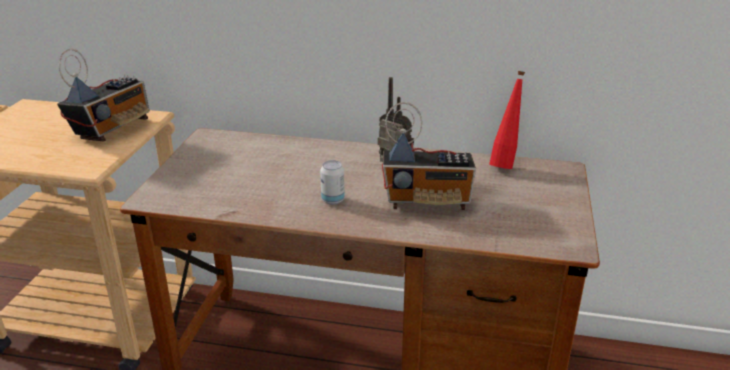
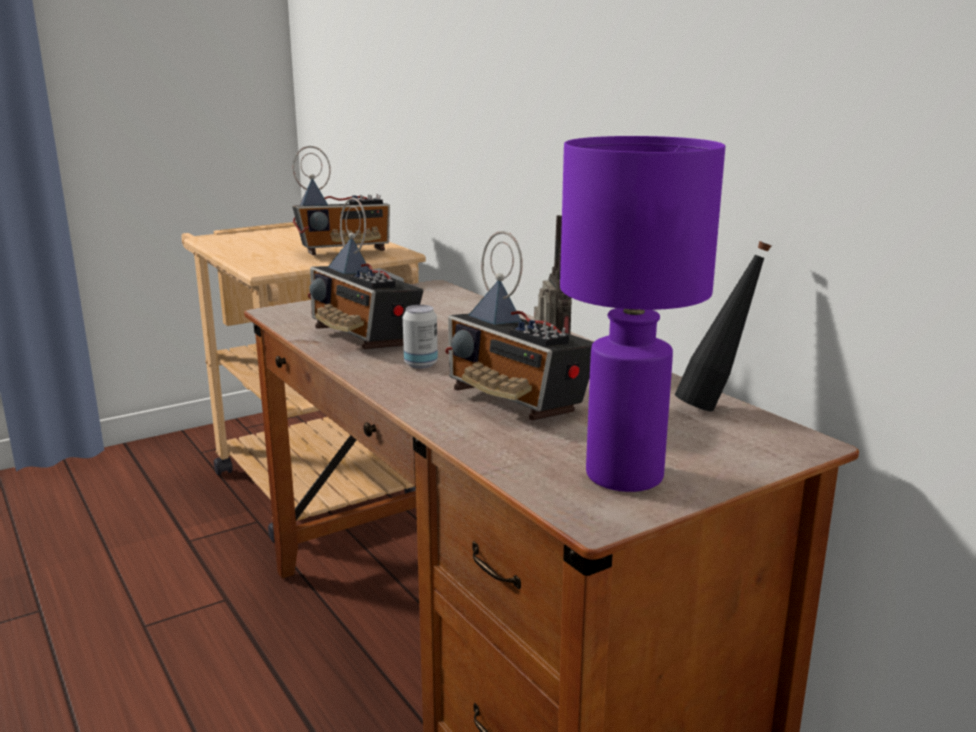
camera: 45 degrees right, 10 degrees down
red bottle [489,71,525,169] -> black bottle [675,241,771,412]
none -> radio [308,197,424,349]
none -> purple table lamp [560,136,725,492]

